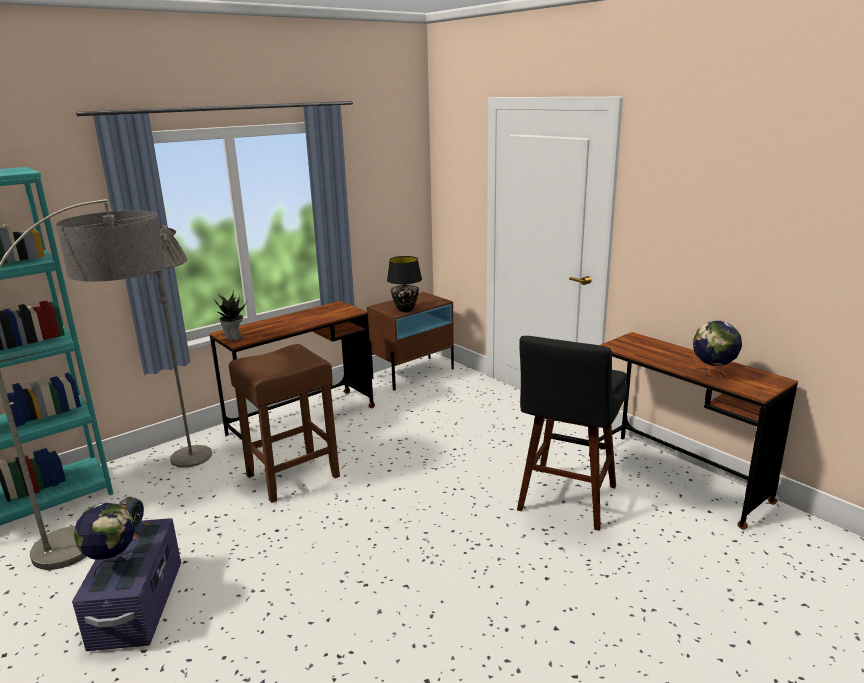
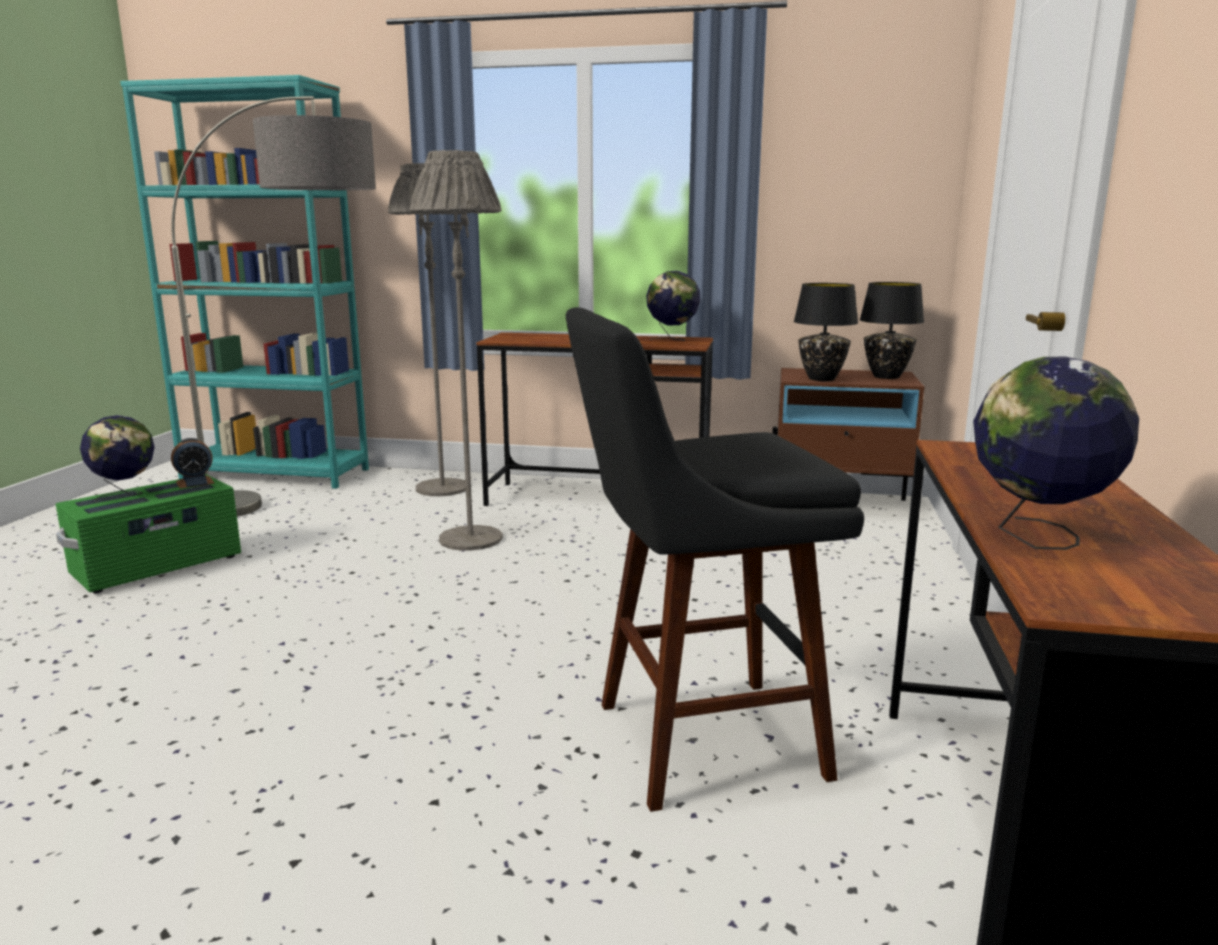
camera: 50 degrees right, 5 degrees down
purple storage box [72,518,181,651] -> green storage box [55,474,241,593]
potted plant [214,290,247,341] -> none
brown stool [229,344,340,503] -> grey floor lamp [409,150,503,551]
none -> globe [646,271,700,341]
none -> black table lamp [859,282,924,379]

